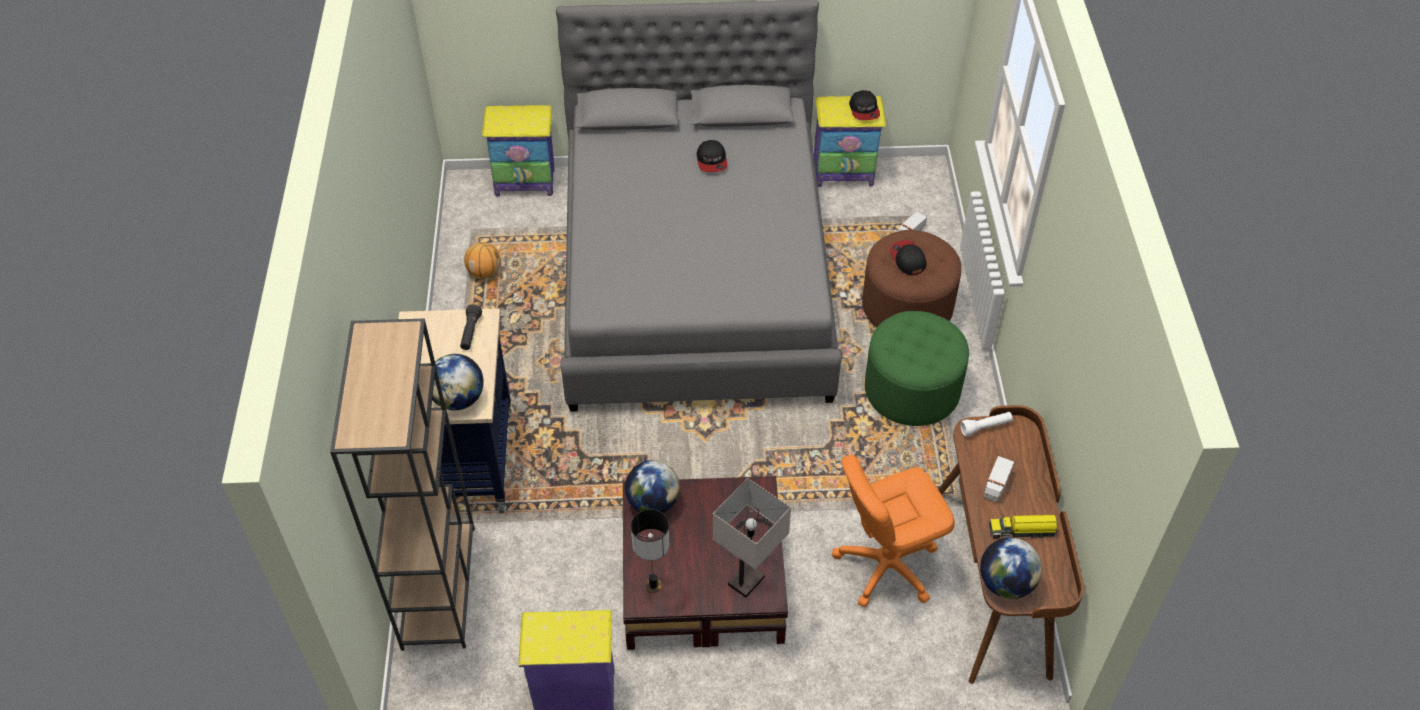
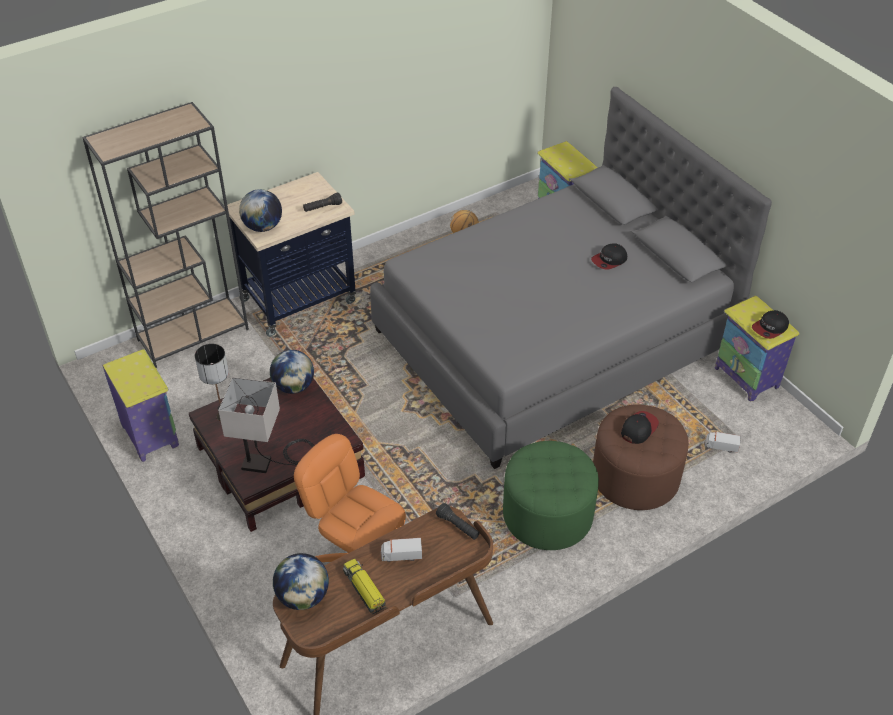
camera: 60 degrees right, 5 degrees down
white flashlight [960,412,1013,437] -> black flashlight [436,503,480,540]

